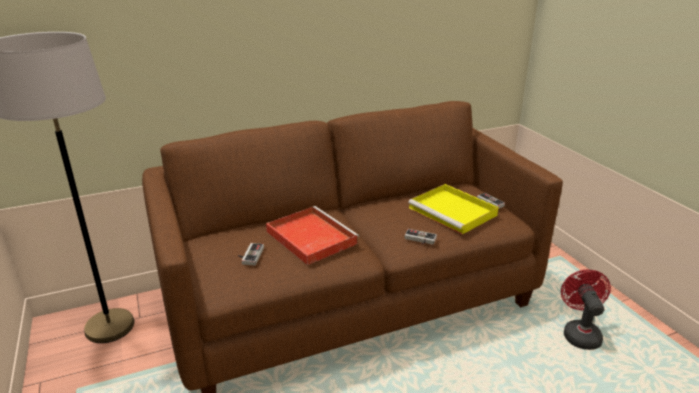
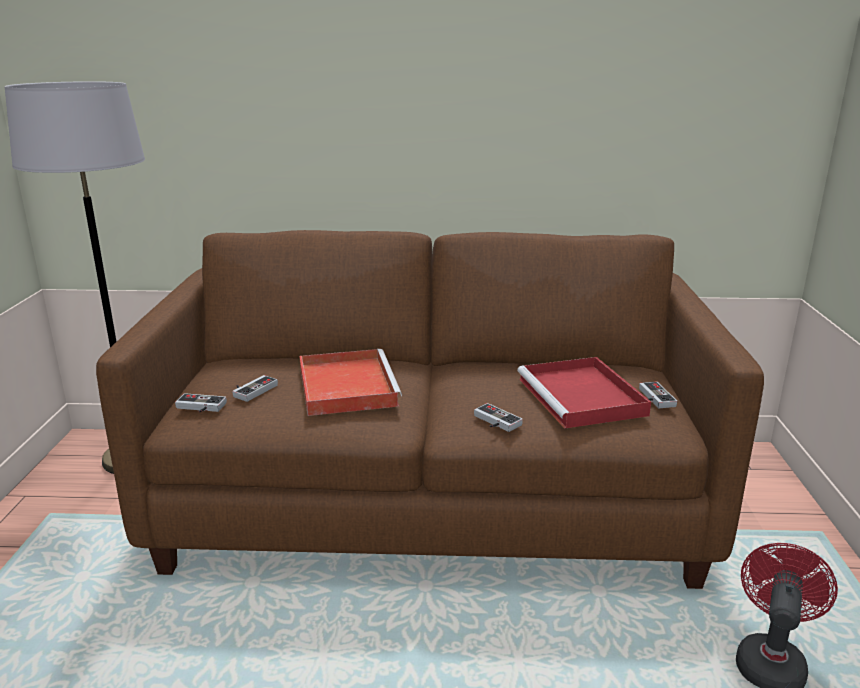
camera: 25 degrees right, 5 degrees down
yellow tray [408,184,499,235] -> red tray [518,357,651,429]
none -> game controller [175,393,227,413]

